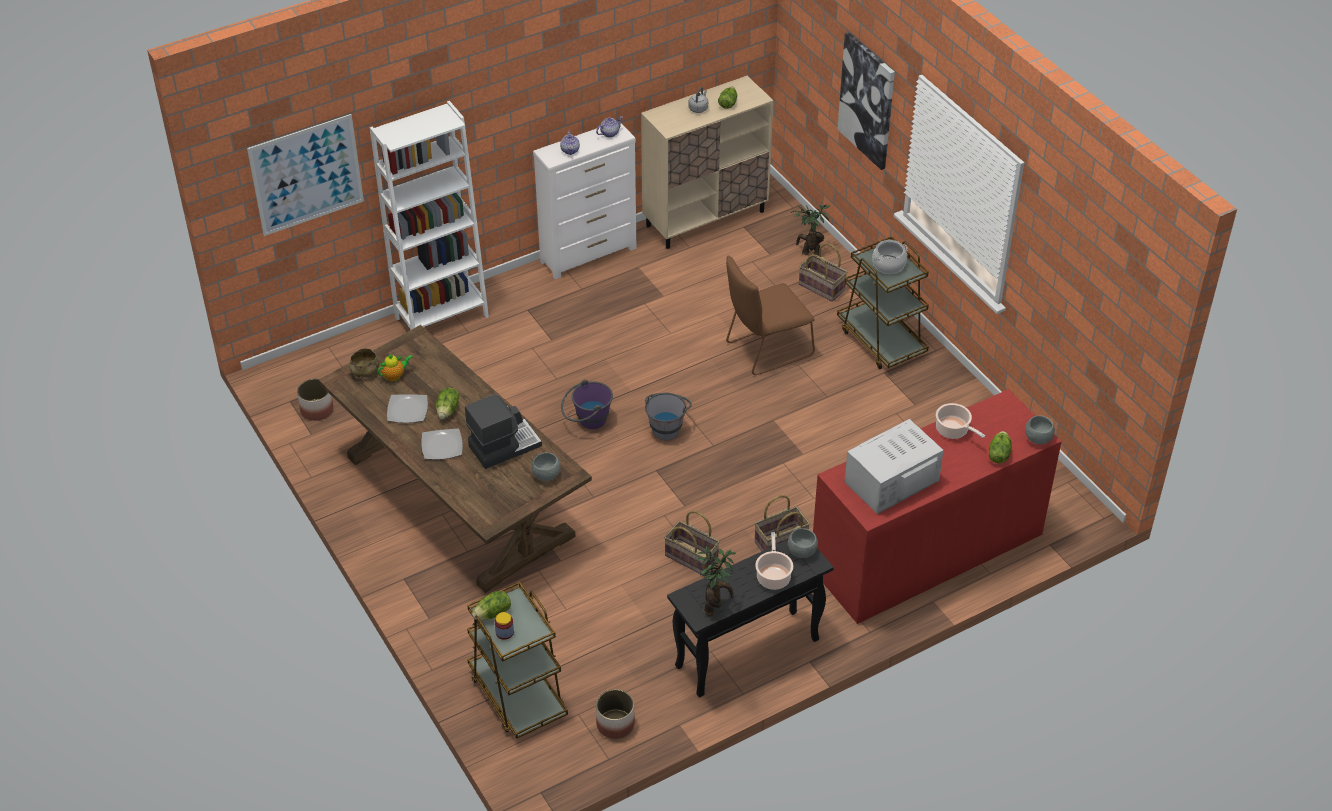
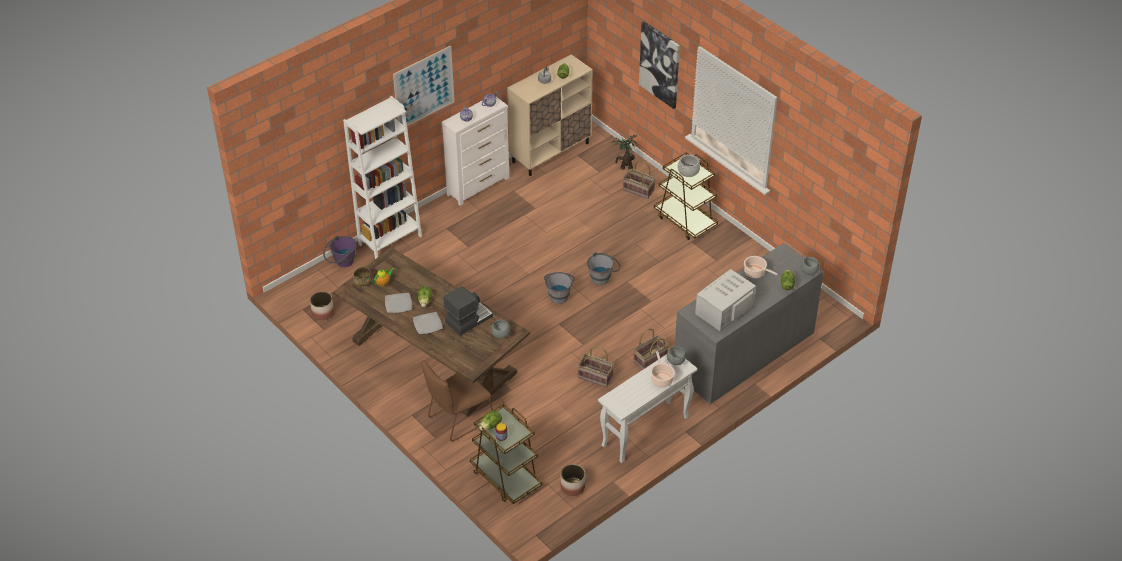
camera: 10 degrees left, 0 degrees up
picture [247,114,364,236] -> picture moved to [393,46,455,126]
purple bucket [561,379,613,429] -> purple bucket moved to [323,236,357,267]
black console table [667,540,834,698] -> white console table [598,354,698,463]
potted plant [695,546,736,616] -> none
brown chair [726,256,815,375] -> brown chair moved to [422,360,493,441]
red dresser [813,389,1062,624] -> grey dresser [675,243,824,404]
none -> grey bucket [587,252,621,285]

